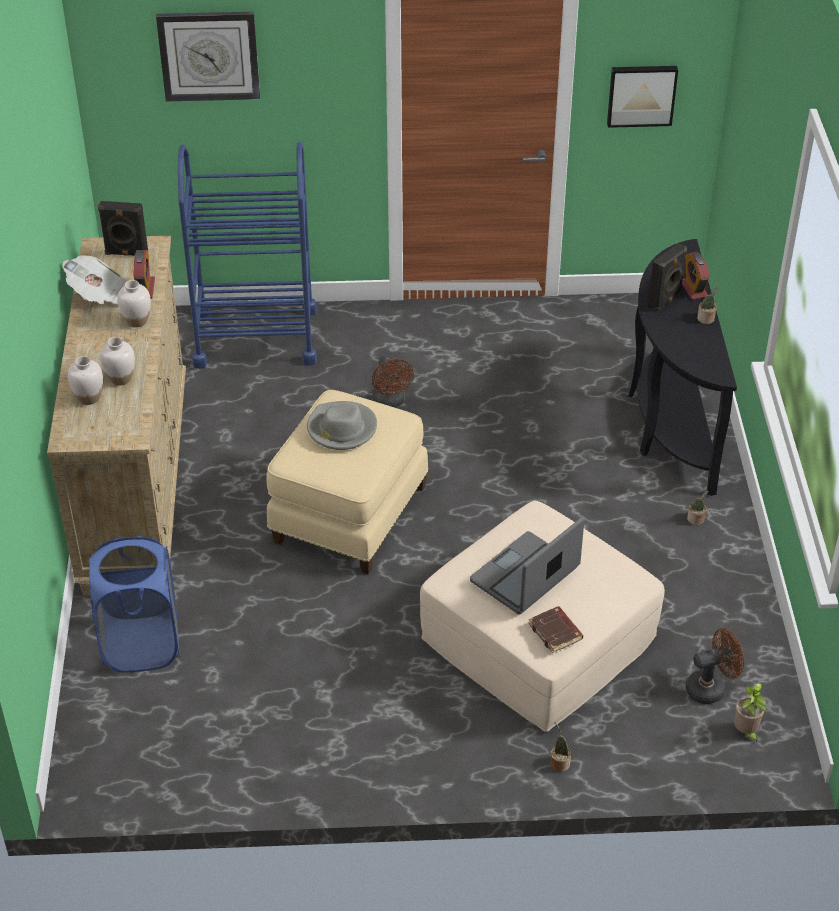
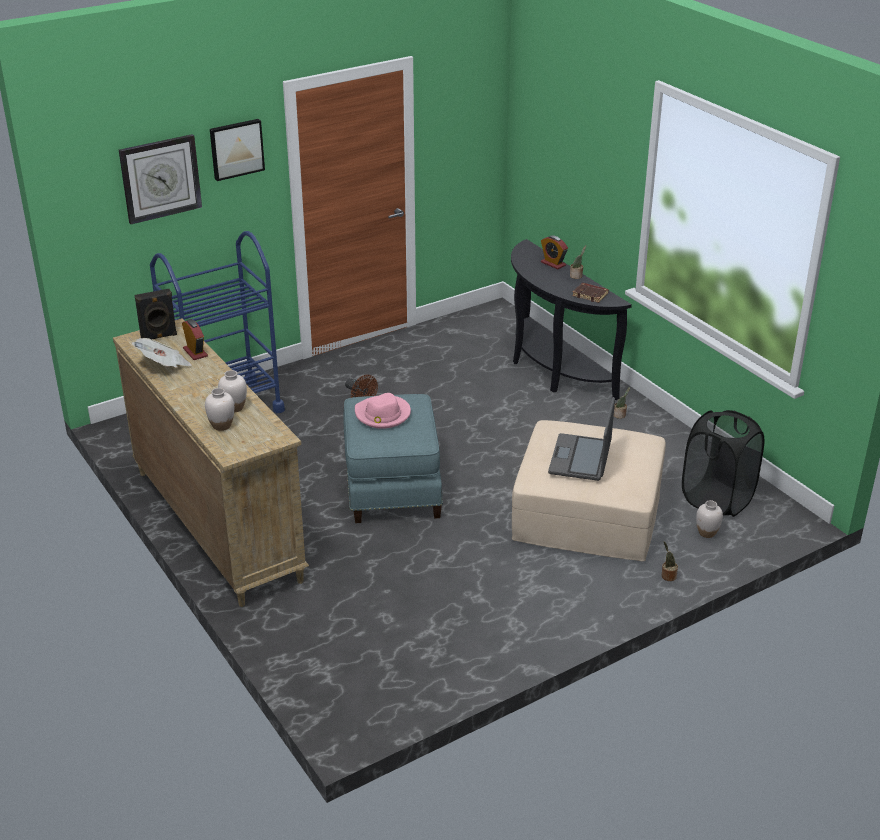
camera: 30 degrees left, 10 degrees down
blue laundry basket [89,536,180,673] -> none
white vase [117,280,151,327] -> white vase moved to [696,500,723,538]
beige ottoman [266,390,429,574] -> blue ottoman [344,394,443,523]
grey hat [307,401,377,450] -> pink hat [355,393,411,429]
brown book [528,606,583,653] -> brown book moved to [572,283,609,303]
picture [607,66,678,128] -> picture moved to [210,119,265,181]
black speaker [648,243,687,312] -> none
brown fan [686,628,744,704] -> black laundry basket [682,410,764,517]
potted plant [734,683,766,743] -> none

